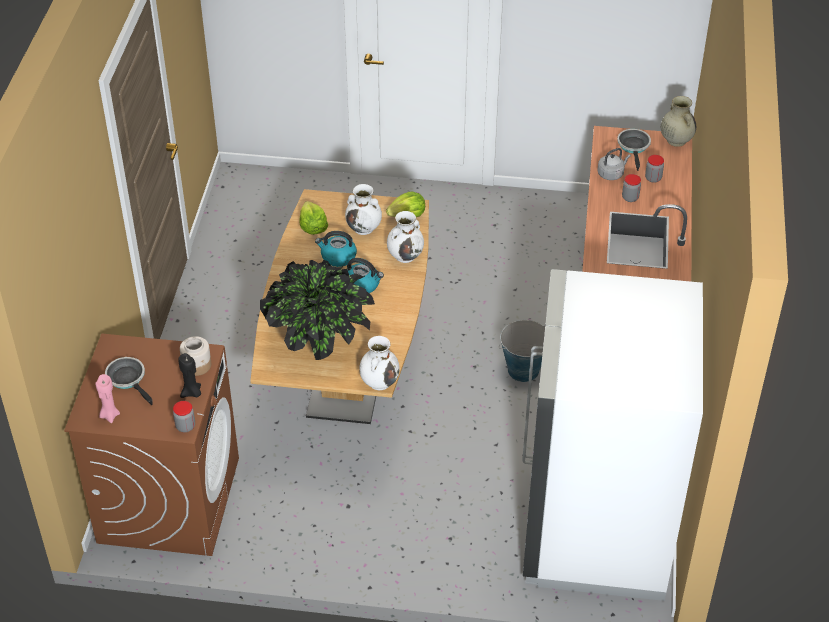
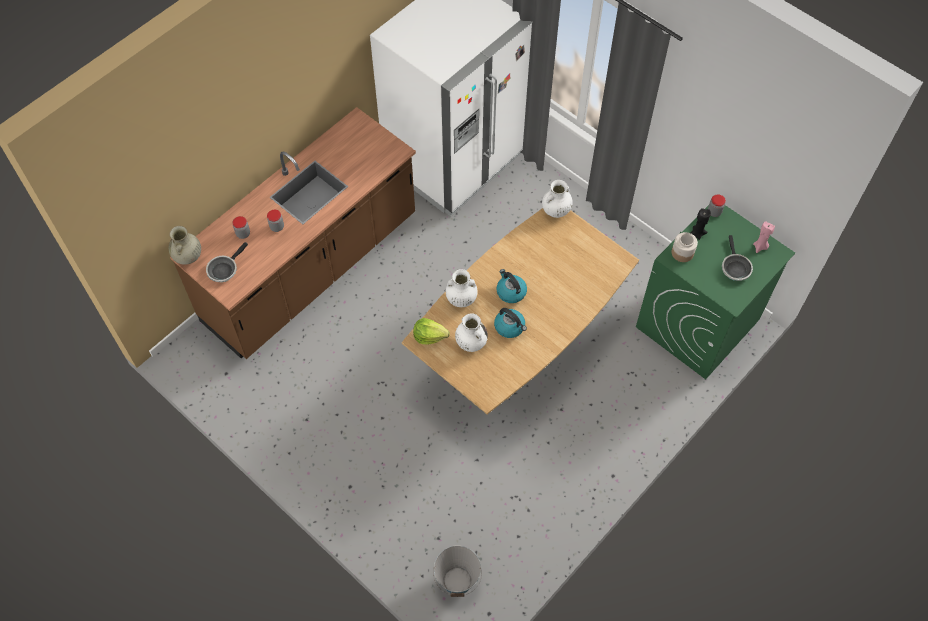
camera: 145 degrees left, 15 degrees up
brown washing machine [64,333,239,556] -> green washing machine [636,205,795,379]
potted plant [260,260,375,360] -> none
lettuce [299,201,328,235] -> none
bucket [499,320,545,382] -> bucket moved to [433,545,482,597]
grey kettle [597,148,631,180] -> none

